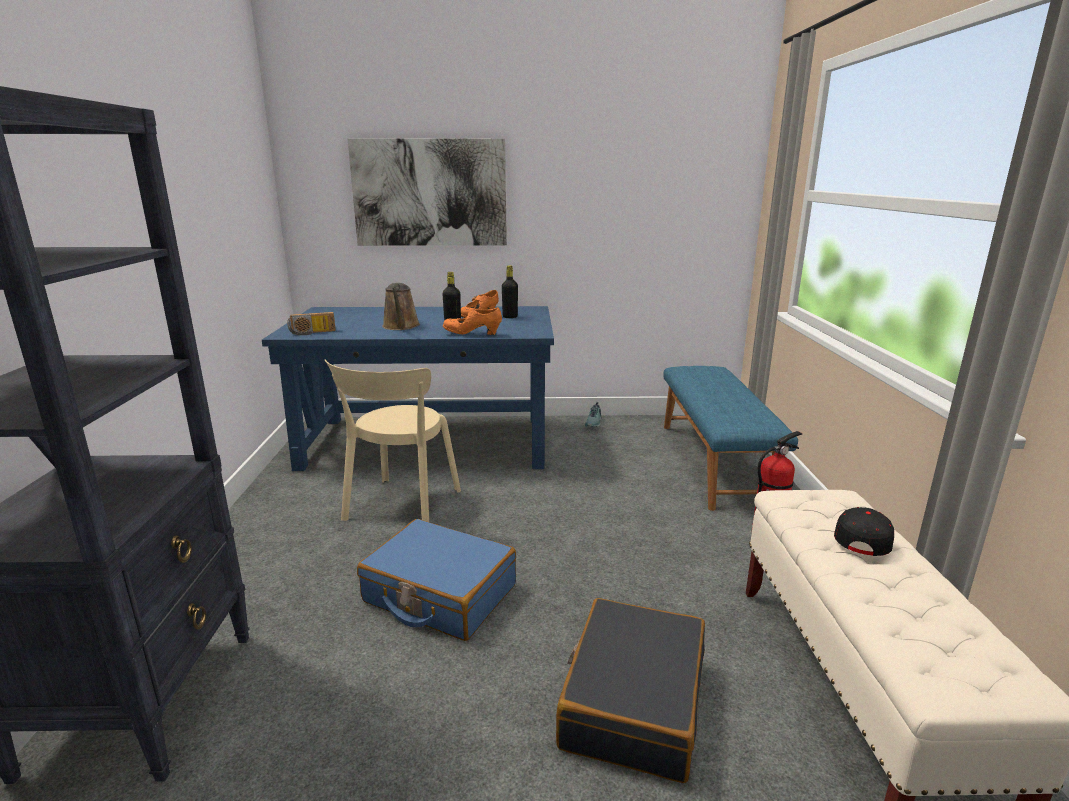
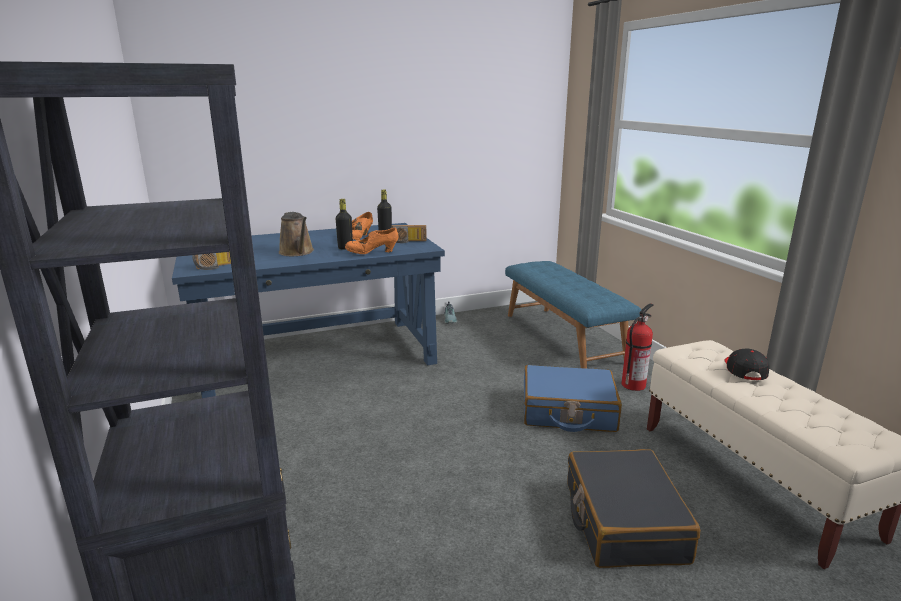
camera: 20 degrees left, 0 degrees up
beige chair [325,359,461,522] -> none
picture [348,139,507,246] -> none
blue suitcase [357,519,516,641] -> blue suitcase moved to [524,365,622,432]
none -> radio [390,225,427,243]

